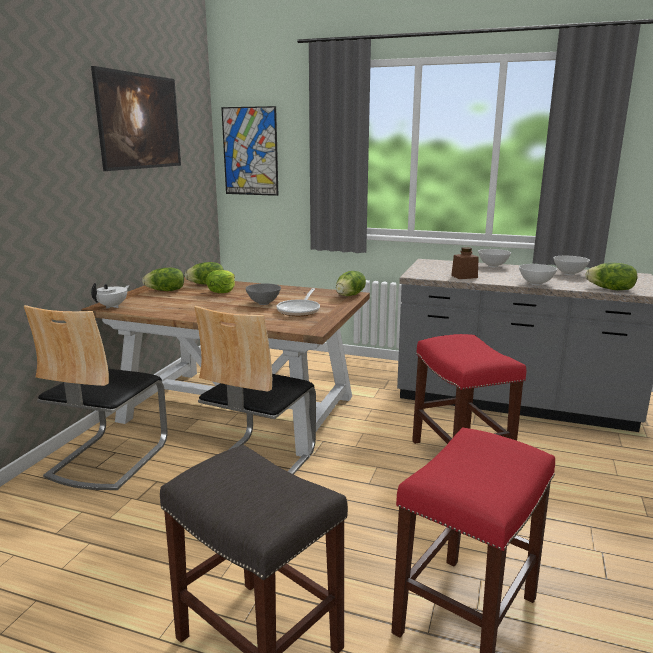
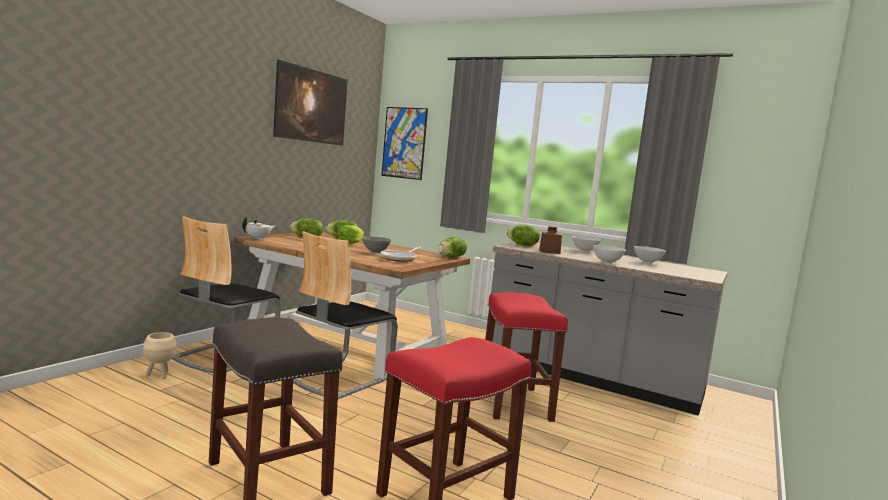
camera: 10 degrees right, 10 degrees down
lettuce [585,263,637,290] -> lettuce moved to [507,225,540,246]
none -> beige planter [143,332,177,379]

